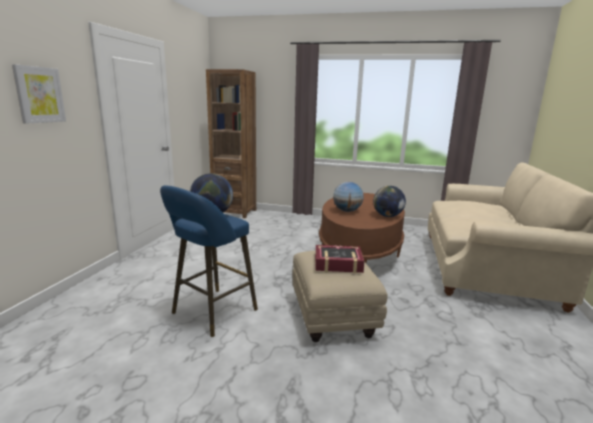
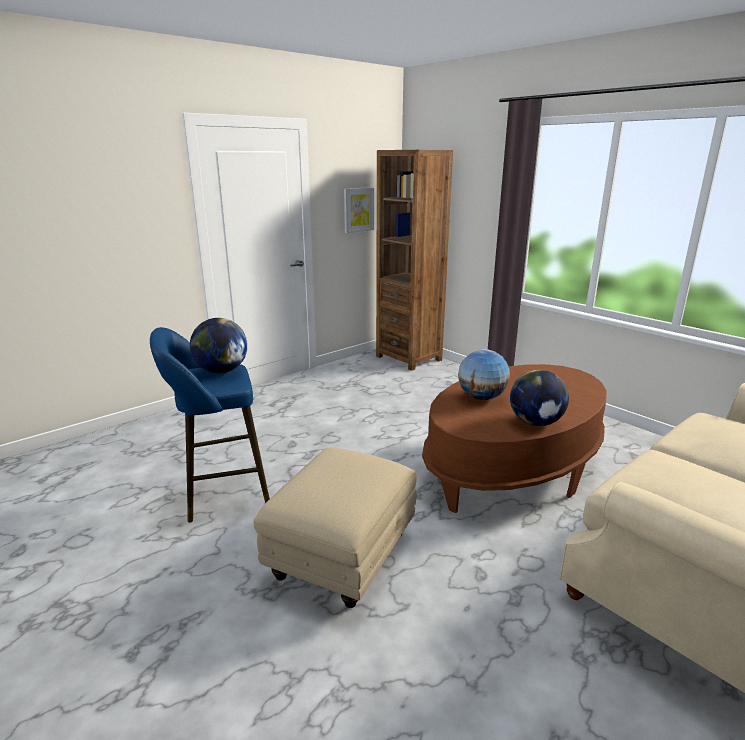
camera: 35 degrees right, 5 degrees up
picture [12,64,66,124] -> picture moved to [344,187,374,233]
book [315,245,365,273] -> none

